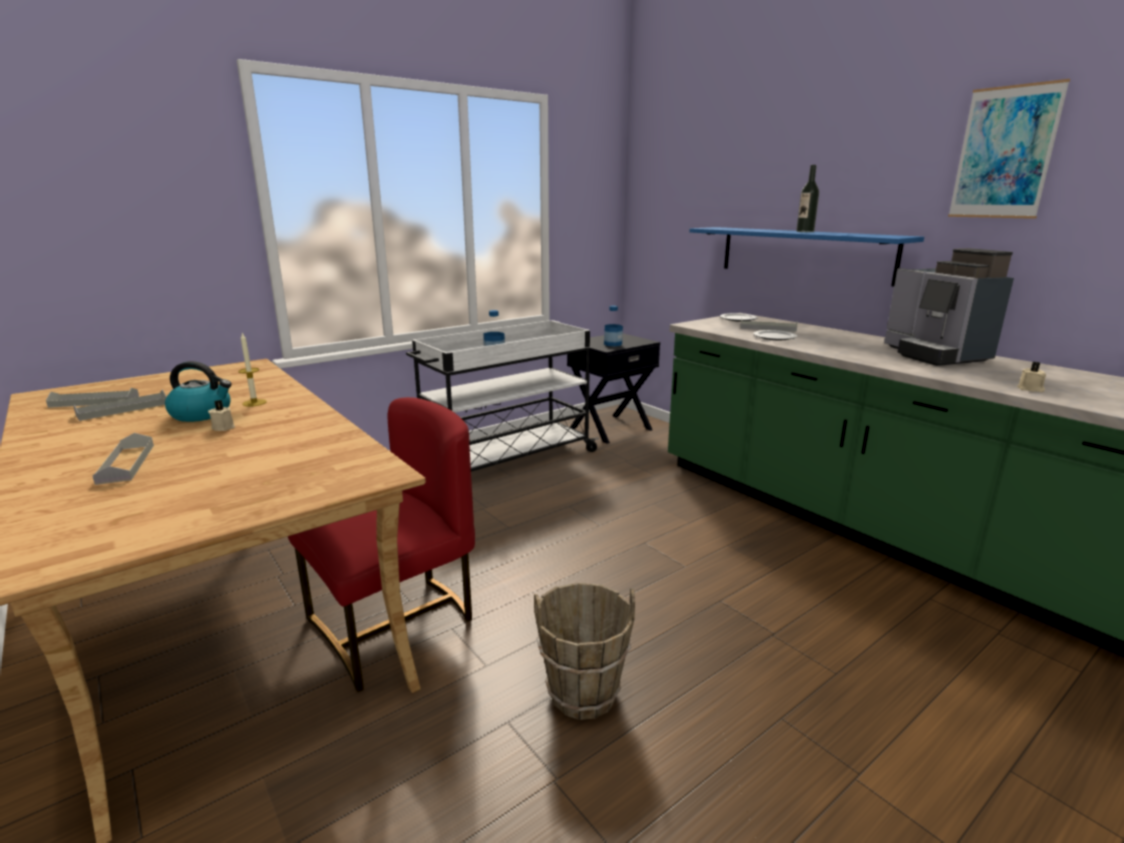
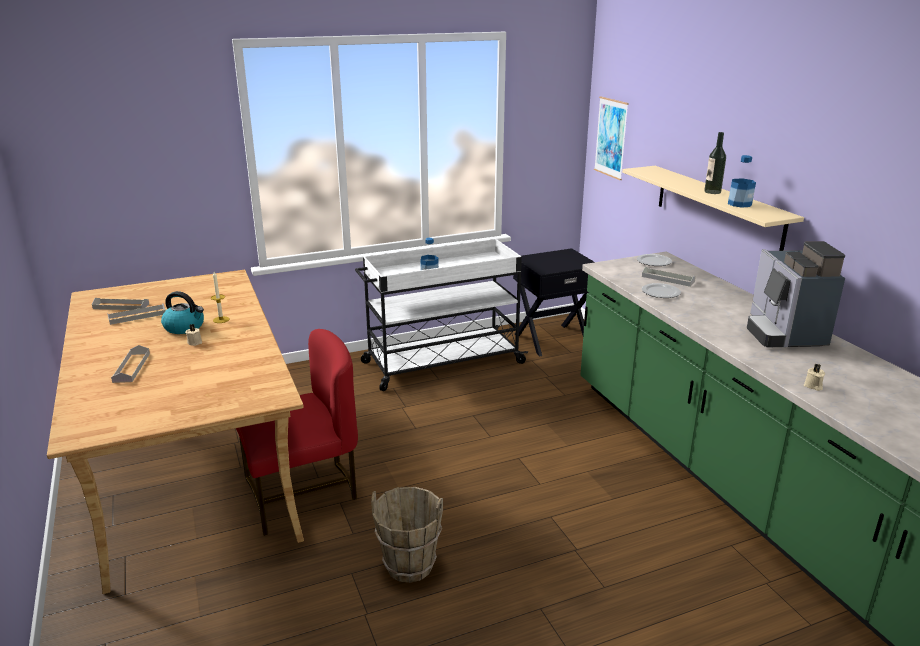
camera: 15 degrees right, 5 degrees up
bottle [604,306,623,346] -> bottle moved to [728,155,756,208]
blue shelf [689,227,924,287] -> beige shelf [622,166,804,251]
picture [948,79,1070,219] -> picture moved to [594,96,629,180]

